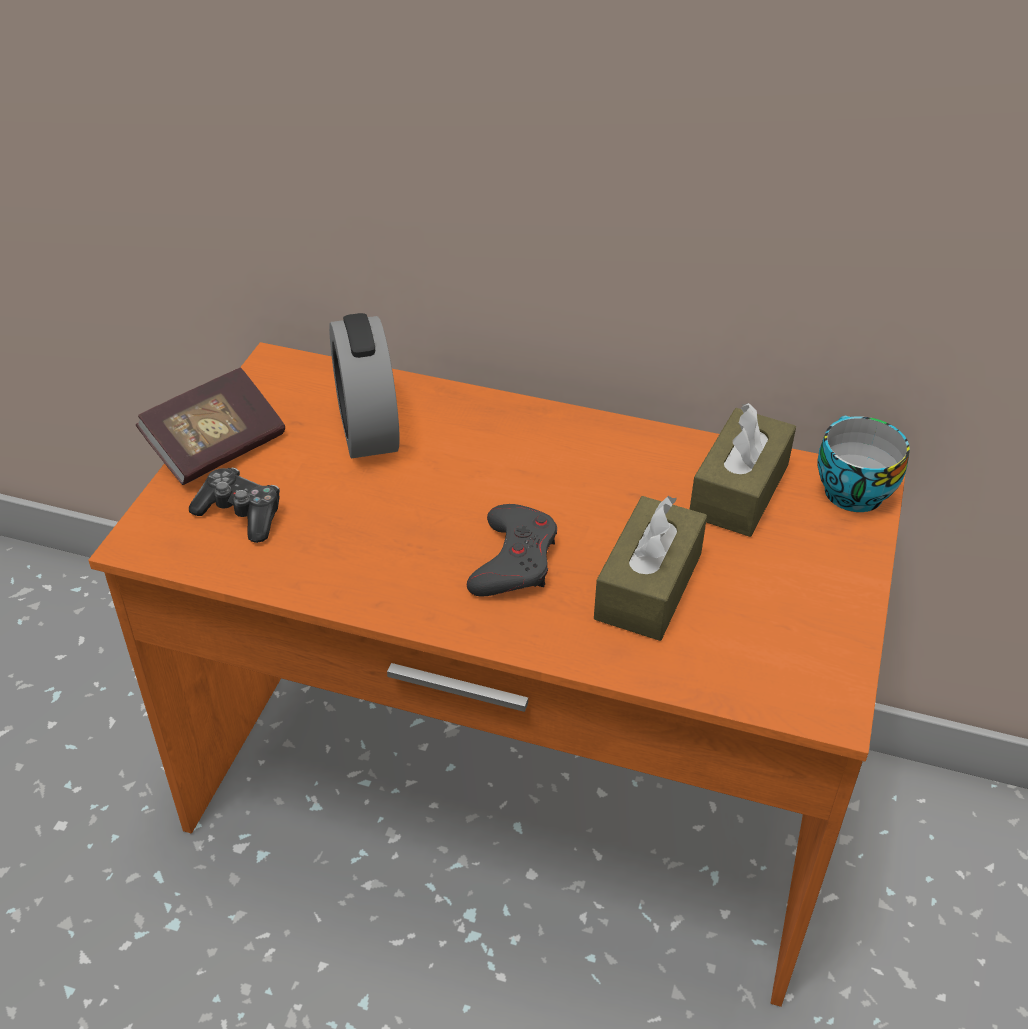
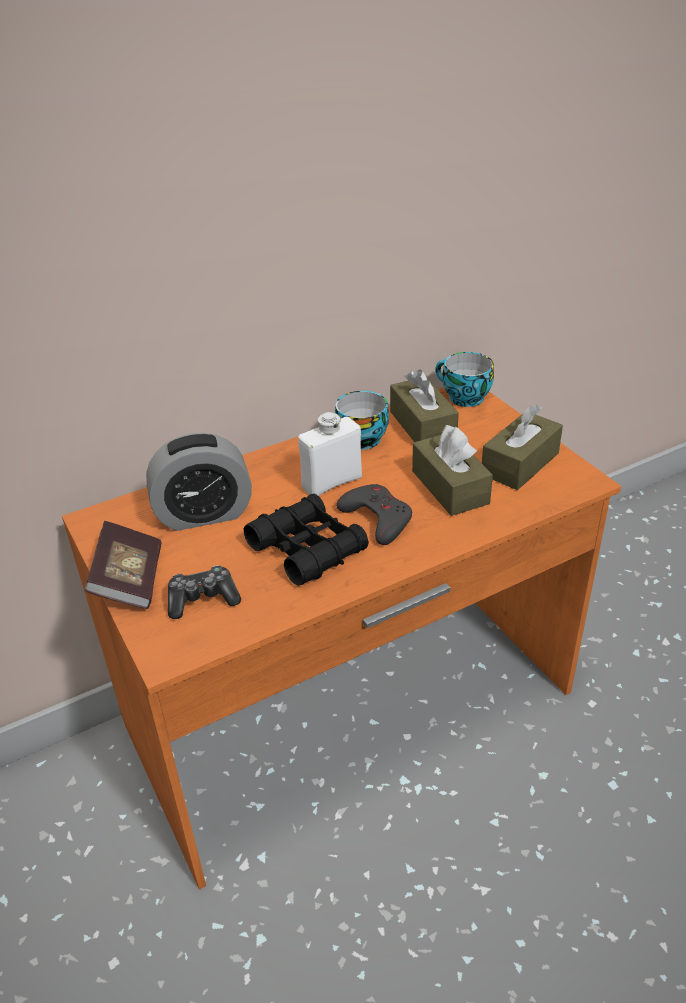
camera: 45 degrees left, 5 degrees down
alarm clock [329,313,400,458] -> alarm clock turned 45 degrees counterclockwise [146,432,252,531]
none -> black binoculars [244,494,369,586]
none -> white bottle [298,412,362,496]
none -> cup [335,391,389,450]
none -> brown tissue box [482,404,563,490]

